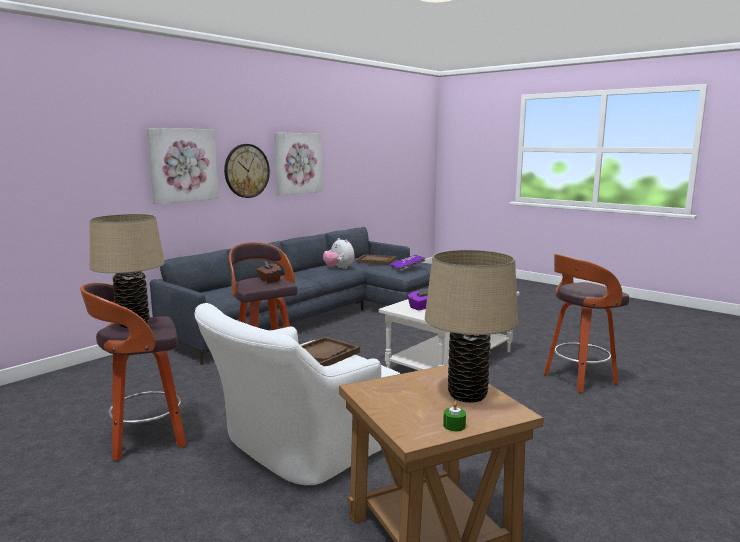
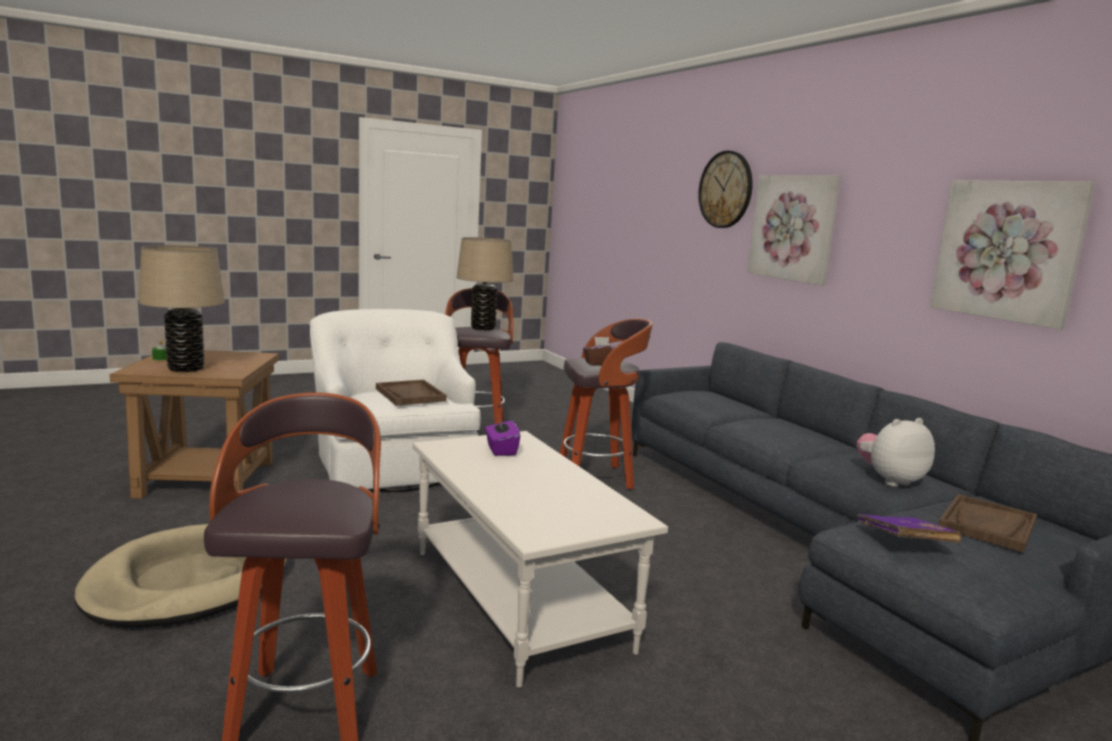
camera: 110 degrees right, 0 degrees up
wall clock [224,144,270,198] -> wall clock moved to [698,151,753,228]
none -> beige dog bed [74,524,287,627]

